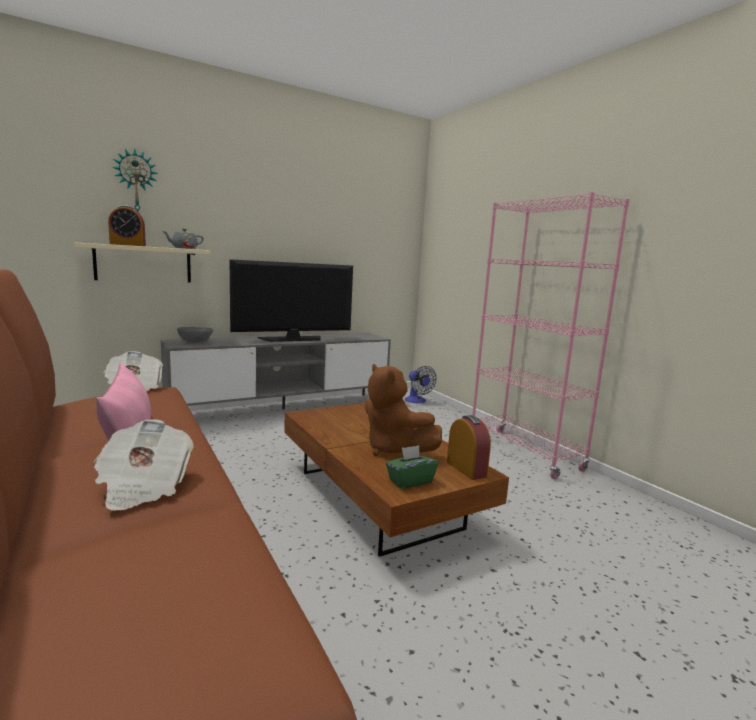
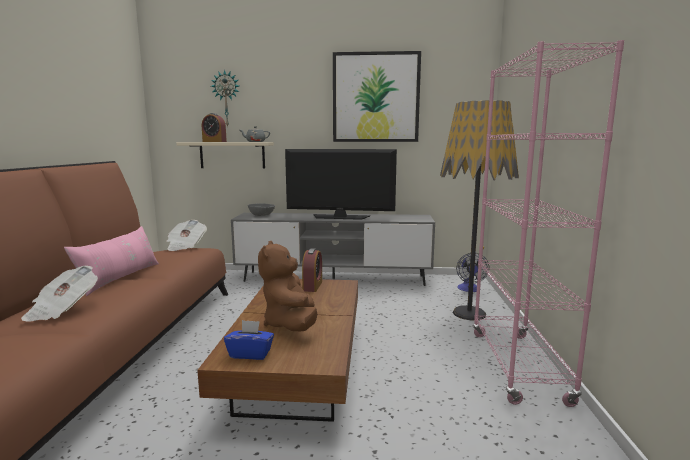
camera: 35 degrees right, 0 degrees up
green tissue box [386,445,438,489] -> blue tissue box [224,320,274,360]
alarm clock [447,415,491,480] -> alarm clock moved to [302,248,322,292]
none -> picture [333,51,421,142]
none -> floor lamp [440,100,519,321]

